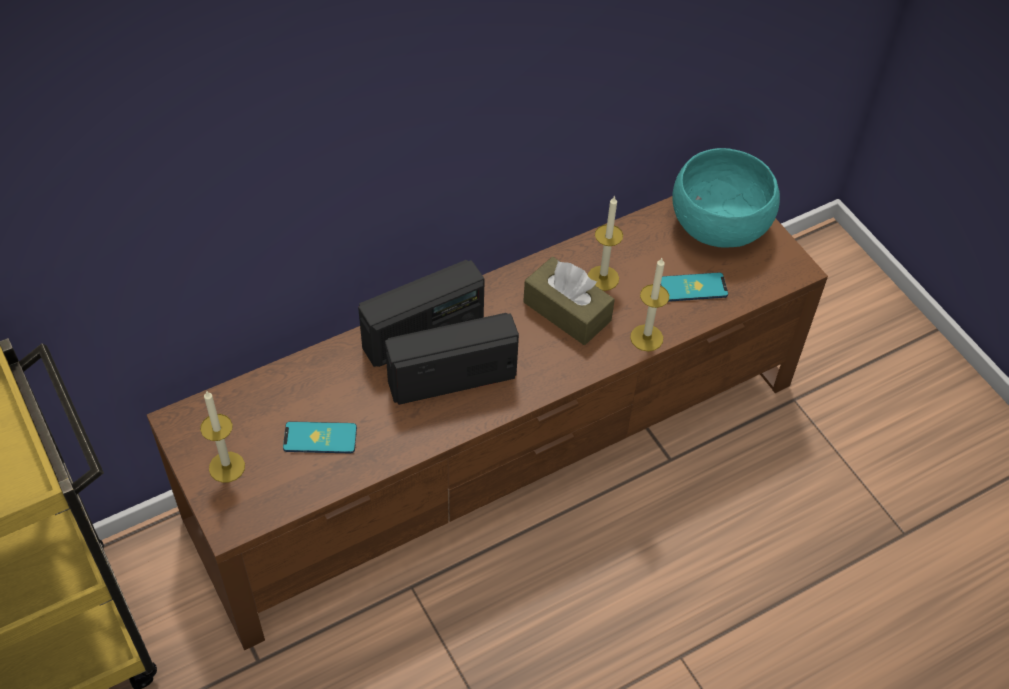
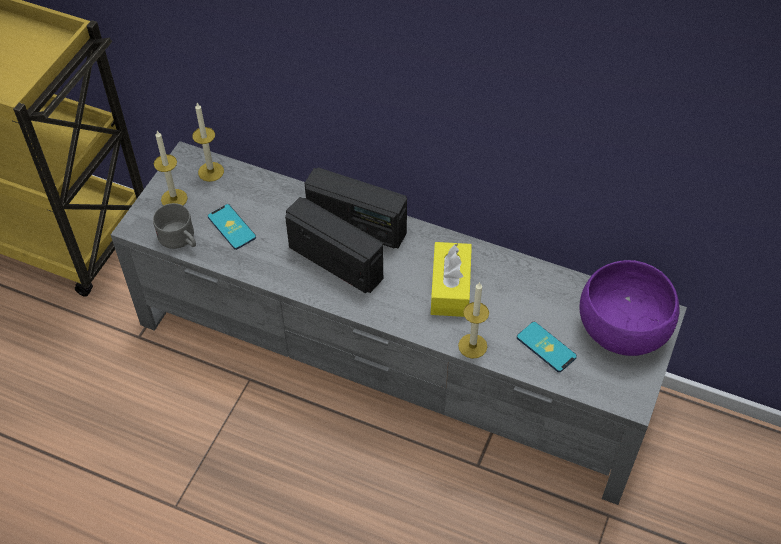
camera: 55 degrees right, 0 degrees up
brown tv stand [147,196,828,650] -> grey tv stand [111,141,687,505]
brown tissue box [523,257,615,345] -> yellow tissue box [431,242,472,317]
candle [588,195,623,291] -> candle moved to [193,103,224,182]
turquoise bowl [672,148,780,248] -> purple bowl [580,260,679,356]
none -> grey mug [153,203,196,249]

